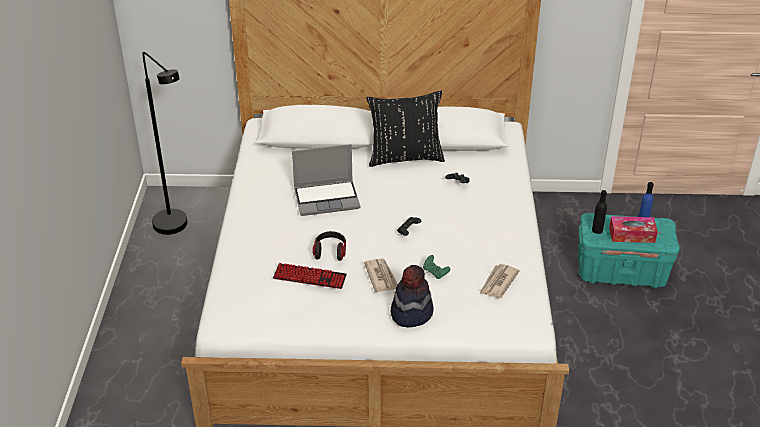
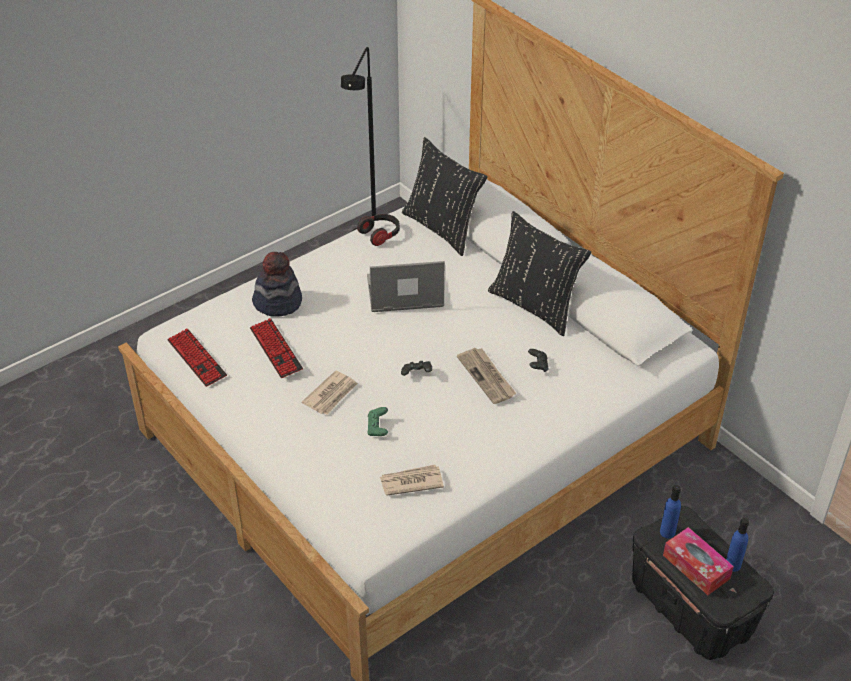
camera: 50 degrees right, 5 degrees up
laptop [292,144,360,216] -> laptop turned 135 degrees clockwise [367,261,445,312]
headphones [312,231,346,261] -> headphones moved to [357,214,400,246]
hat [391,265,434,328] -> hat moved to [252,252,302,316]
turquoise storage box [578,213,680,288] -> black storage box [632,506,774,660]
black bottle [592,190,607,234] -> blue bottle [660,485,681,538]
none -> keyboard [168,328,227,387]
none -> black pillow [402,137,487,256]
none -> newspaper [457,348,516,404]

